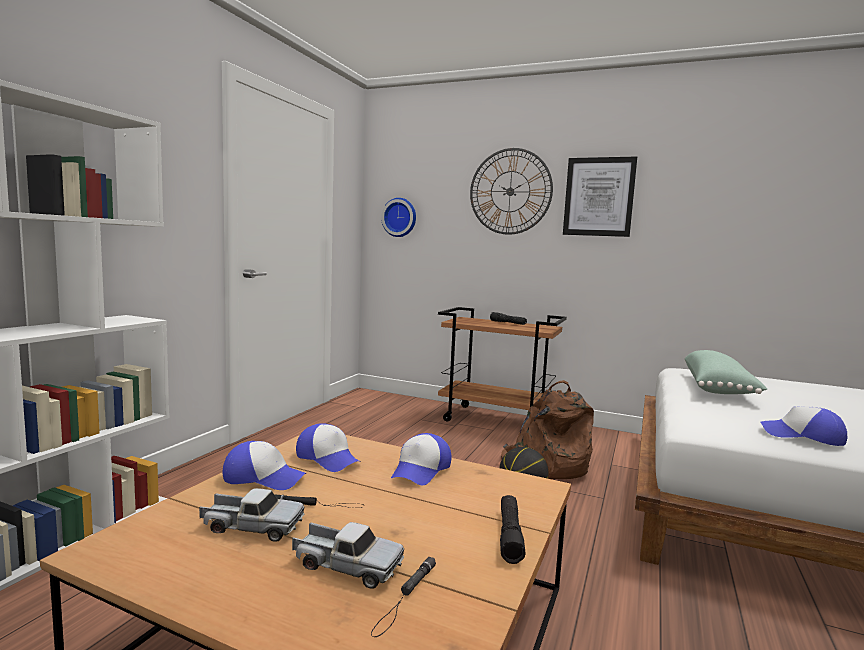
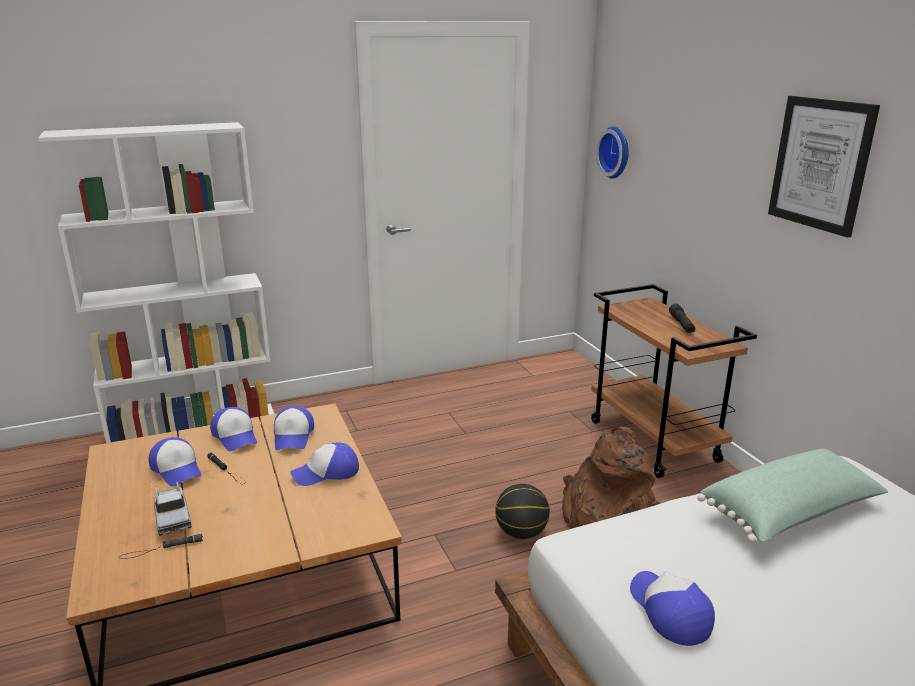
camera: 45 degrees right, 15 degrees up
toy truck [199,488,304,542] -> cap [148,437,202,486]
wall clock [470,148,553,235] -> none
black flashlight [500,495,525,564] -> none

